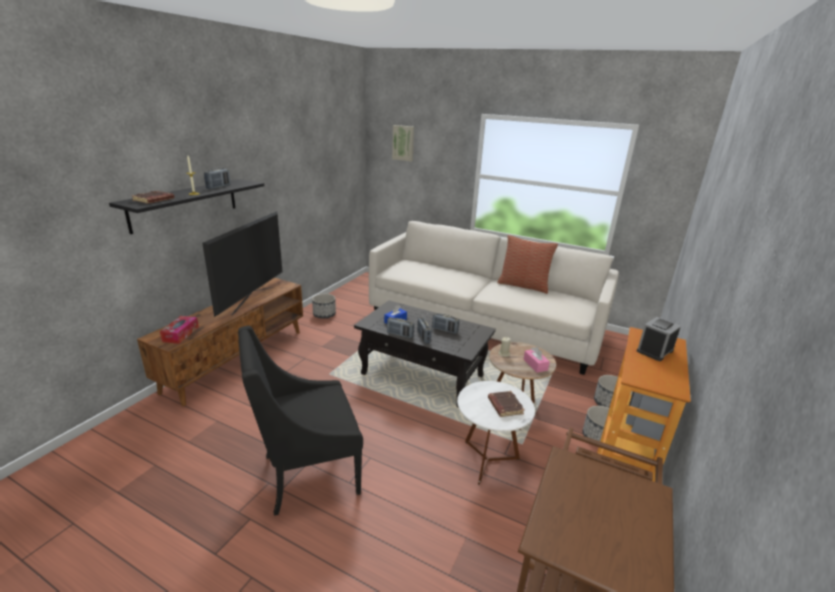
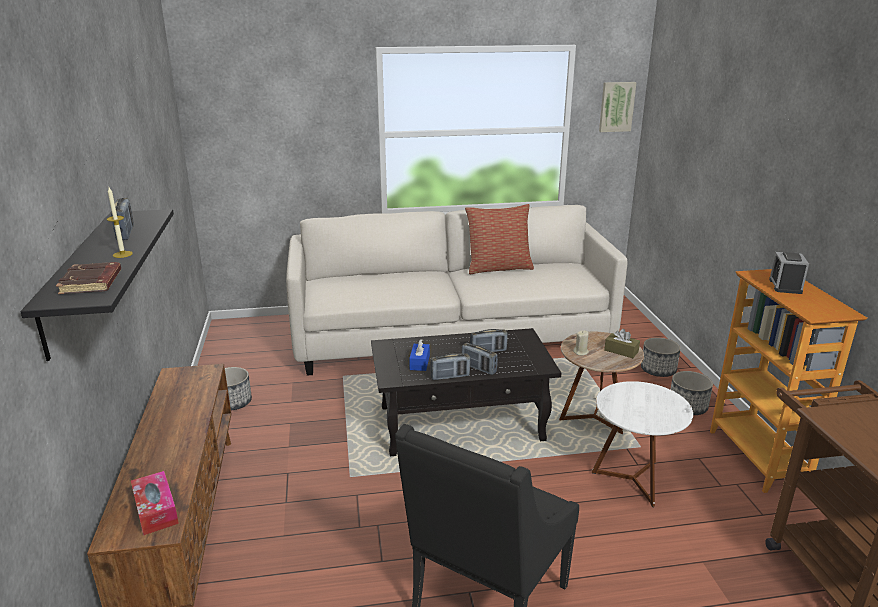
camera: 35 degrees left, 0 degrees up
television [202,211,282,317] -> none
picture [392,125,414,162] -> picture moved to [599,82,637,132]
brown book [488,391,524,417] -> none
pink tissue box [523,347,550,373] -> brown tissue box [604,329,640,358]

